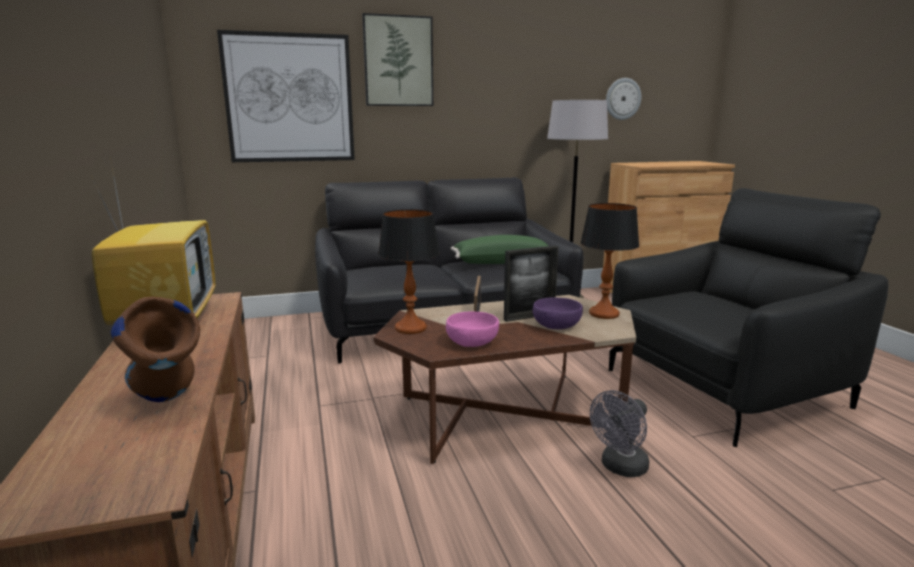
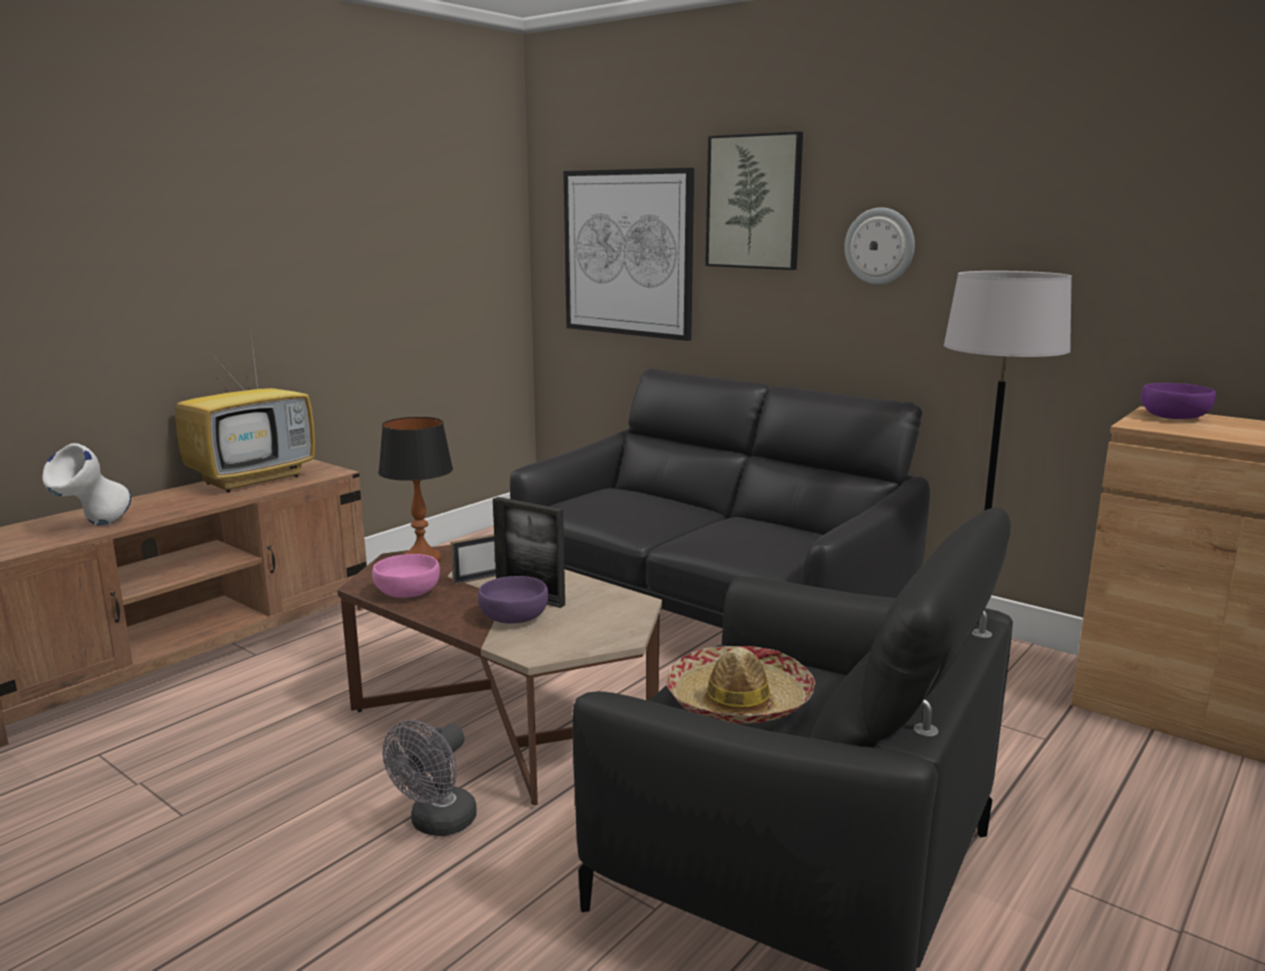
camera: 55 degrees right, 0 degrees up
brown vase [111,297,200,402] -> white vase [42,443,131,525]
green pillow [451,235,548,264] -> none
table lamp [580,203,639,319] -> none
grey fan [590,390,650,477] -> grey fan turned 75 degrees counterclockwise [383,720,477,836]
wall clock [606,78,641,120] -> wall clock moved to [845,207,915,284]
none -> hat [666,646,816,724]
none -> purple bowl [1141,383,1216,419]

